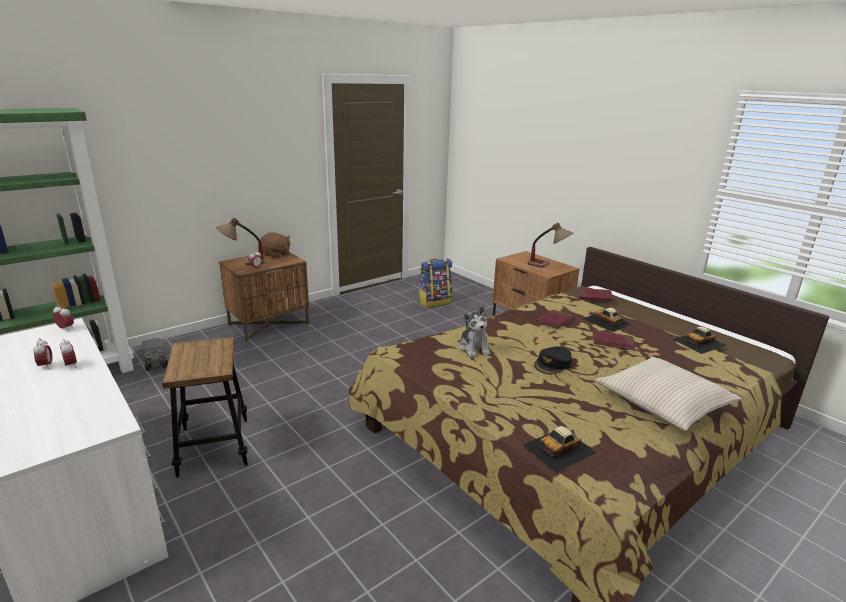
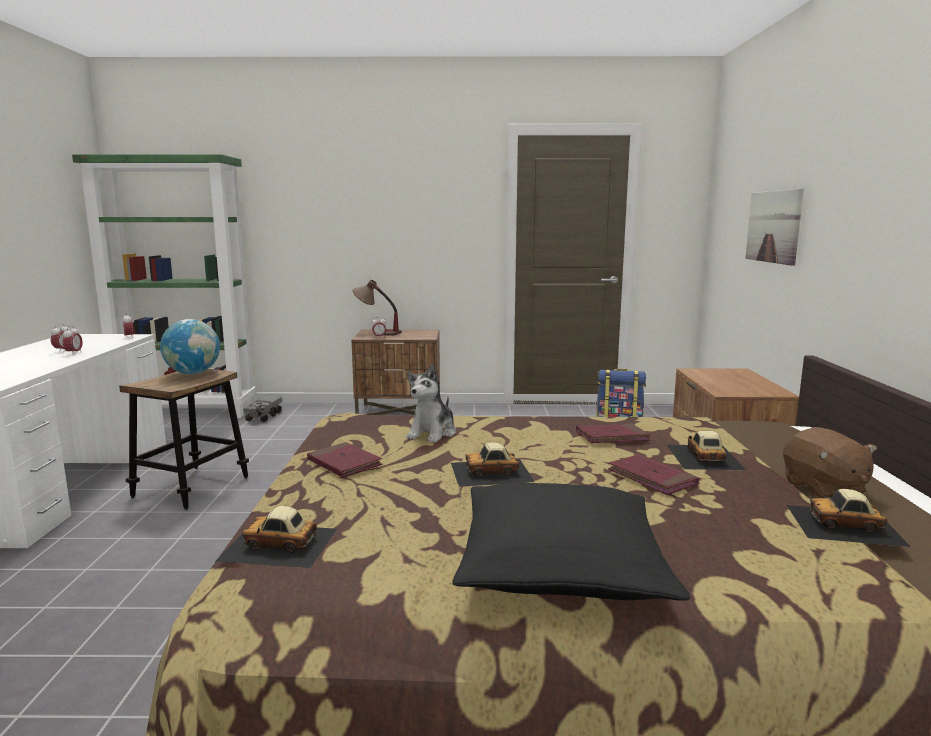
camera: 40 degrees right, 10 degrees down
brown plush toy [260,232,290,259] -> brown plush toy moved to [783,427,877,499]
table lamp [528,223,574,267] -> none
black cap [534,346,572,374] -> toy car [451,442,535,487]
red book [578,288,614,301] -> red book moved to [307,442,382,477]
beige pillow [596,357,742,431] -> black pillow [453,483,690,601]
none -> globe [160,319,220,374]
none -> picture [745,189,804,266]

